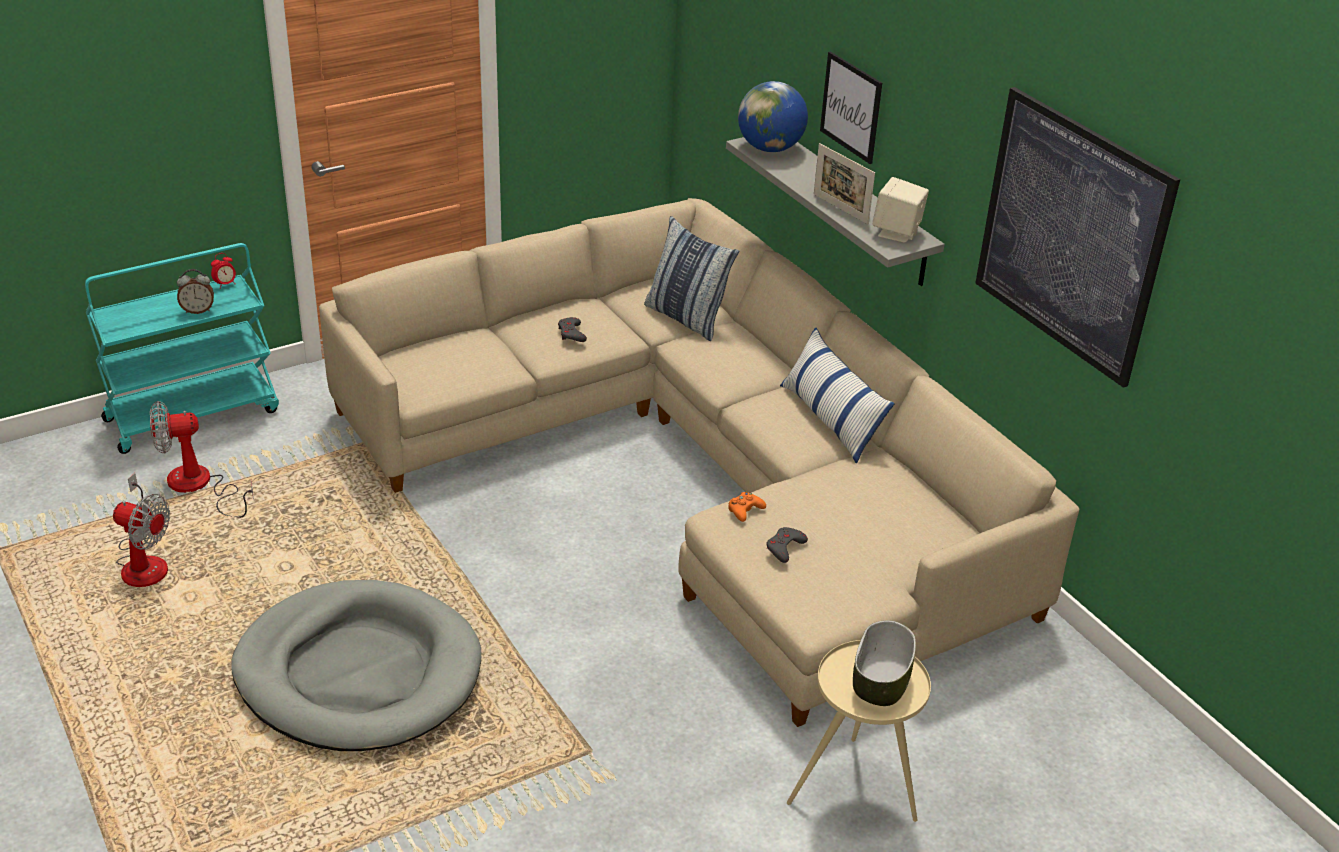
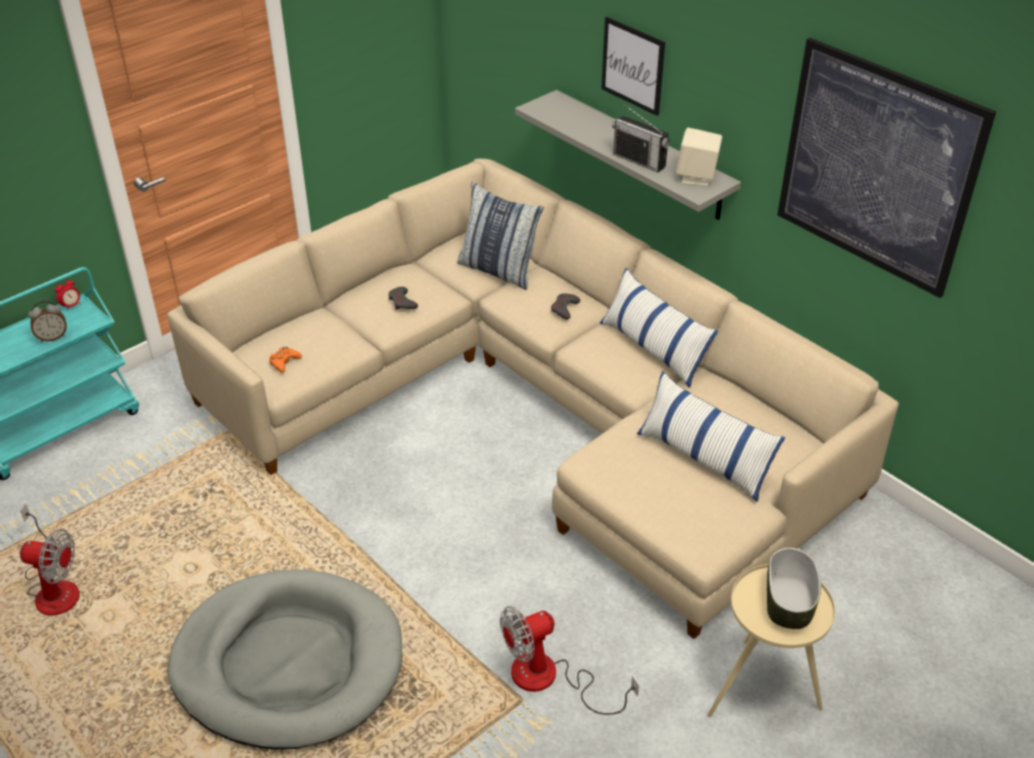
camera: 10 degrees left, 5 degrees up
fan [150,401,254,518] -> fan moved to [500,606,639,715]
orange game controller [728,491,766,522] -> orange game controller moved to [269,347,302,373]
globe [738,81,808,152] -> none
grey game controller [766,527,808,563] -> grey game controller moved to [551,294,580,320]
picture frame [814,143,875,224] -> radio [612,104,670,172]
none -> pillow [637,371,785,502]

